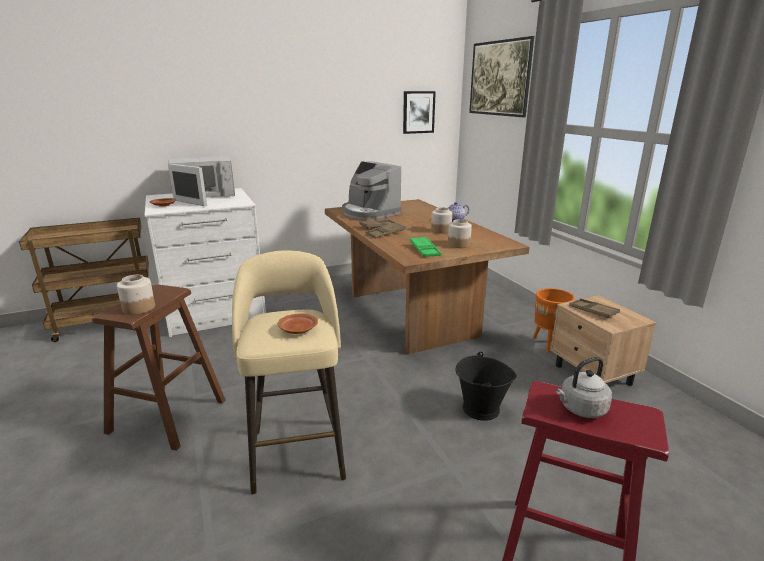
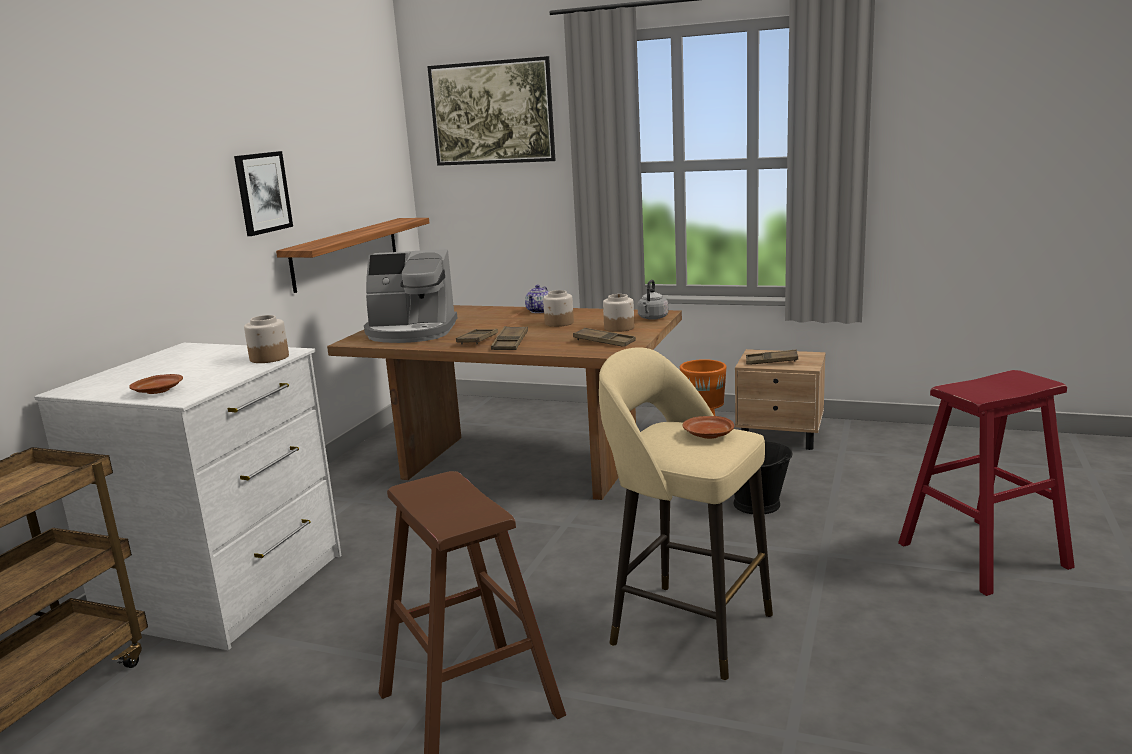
camera: 45 degrees left, 5 degrees down
jar [117,275,155,315] -> jar moved to [244,315,289,363]
white microwave [168,156,235,206] -> none
picture [403,91,436,134] -> picture moved to [234,151,293,236]
green tray [410,237,441,257] -> brown tray [573,328,636,347]
grey kettle [556,357,612,418] -> grey kettle moved to [637,280,668,320]
none -> shelf [276,218,429,293]

